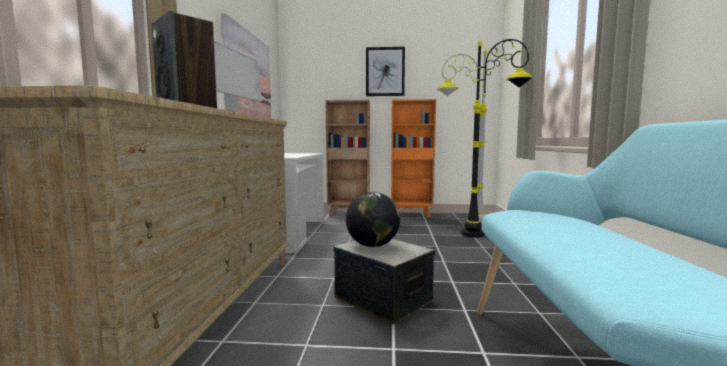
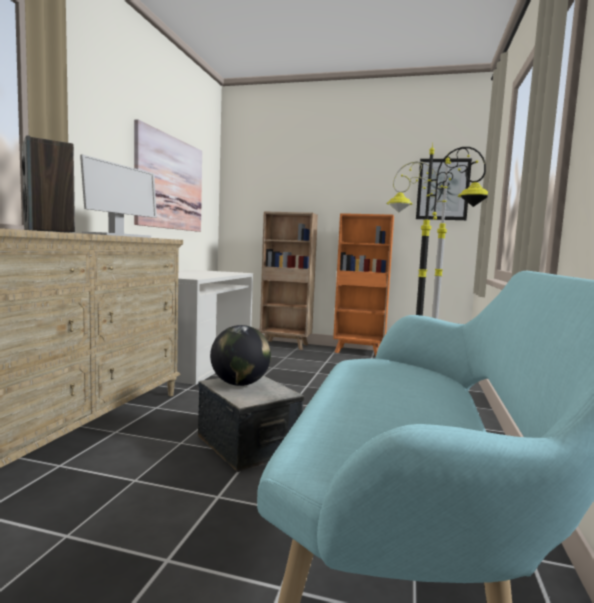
camera: 10 degrees right, 0 degrees up
picture [366,47,405,96] -> picture moved to [416,158,472,220]

